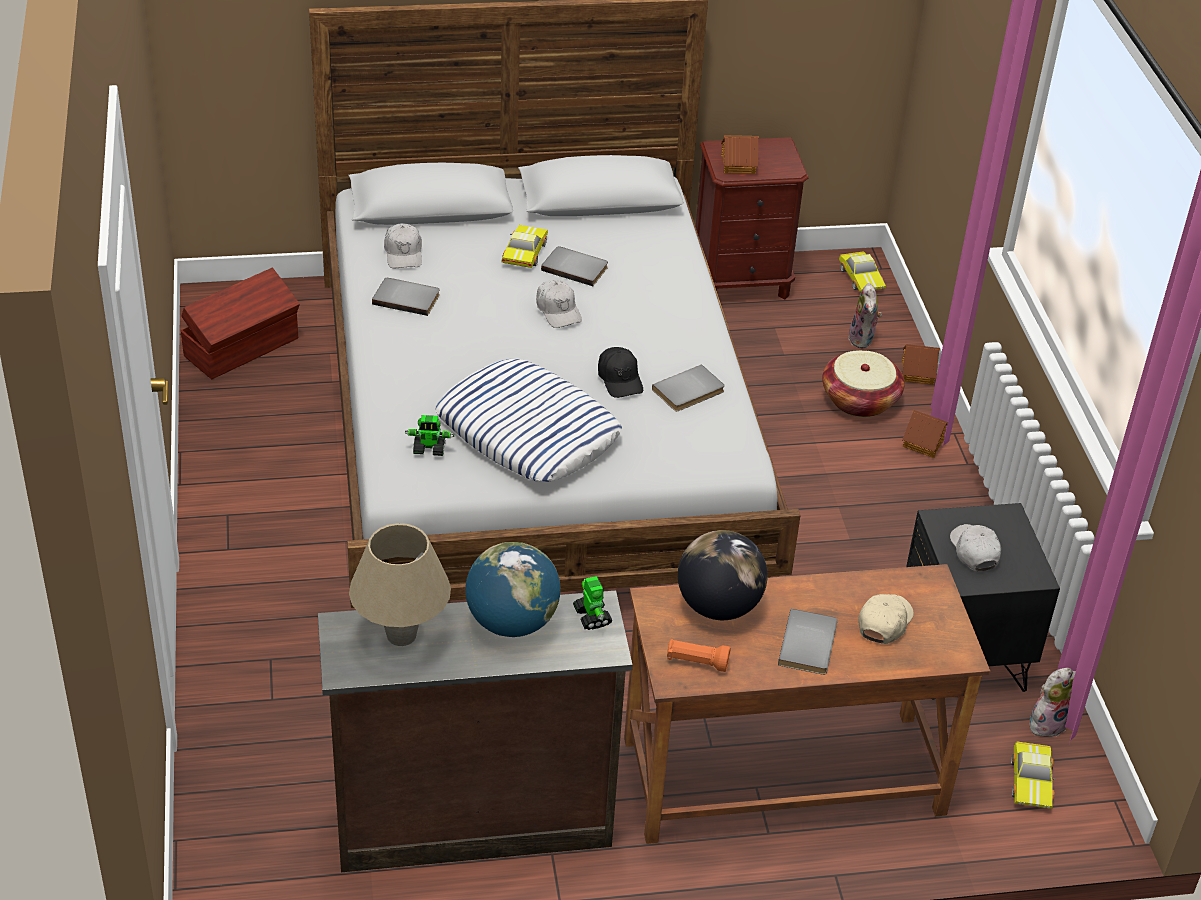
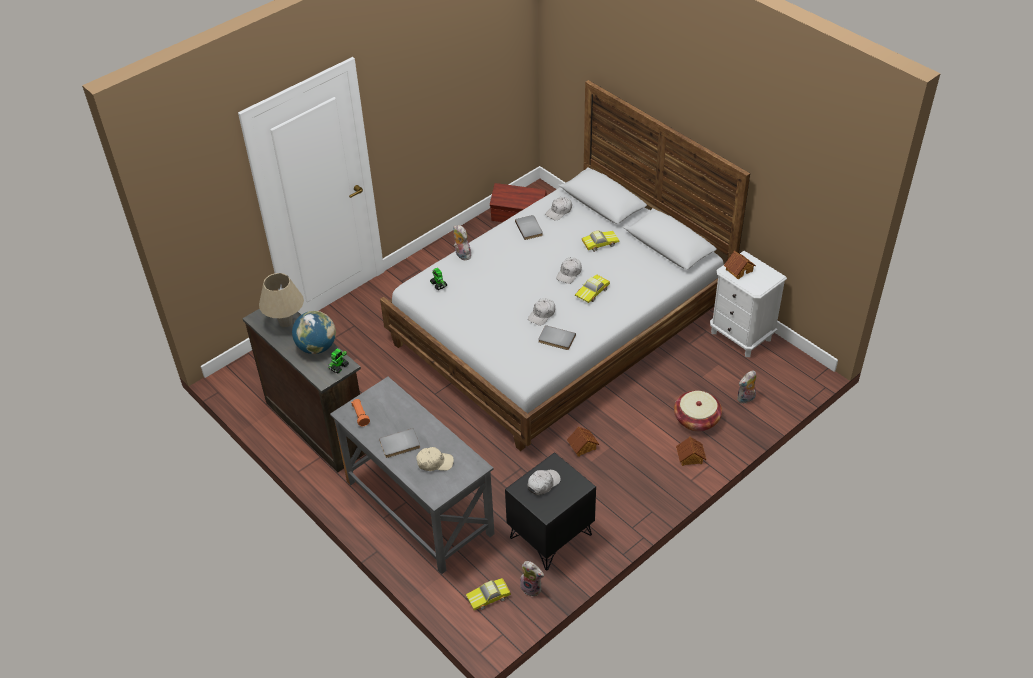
camera: 60 degrees right, 5 degrees up
pillow [435,359,622,482] -> none
grey book [541,246,608,286] -> none
black cap [598,347,643,398] -> white cap [528,298,555,326]
brown desk [624,564,990,844] -> grey desk [330,377,495,574]
globe [678,530,768,620] -> none
brown nightstand [696,137,809,299] -> white nightstand [710,251,787,357]
toy car [839,251,886,292] -> toy car moved to [575,274,610,303]
toy house [902,344,940,385] -> toy house moved to [567,427,599,457]
none -> plush toy [453,225,473,260]

